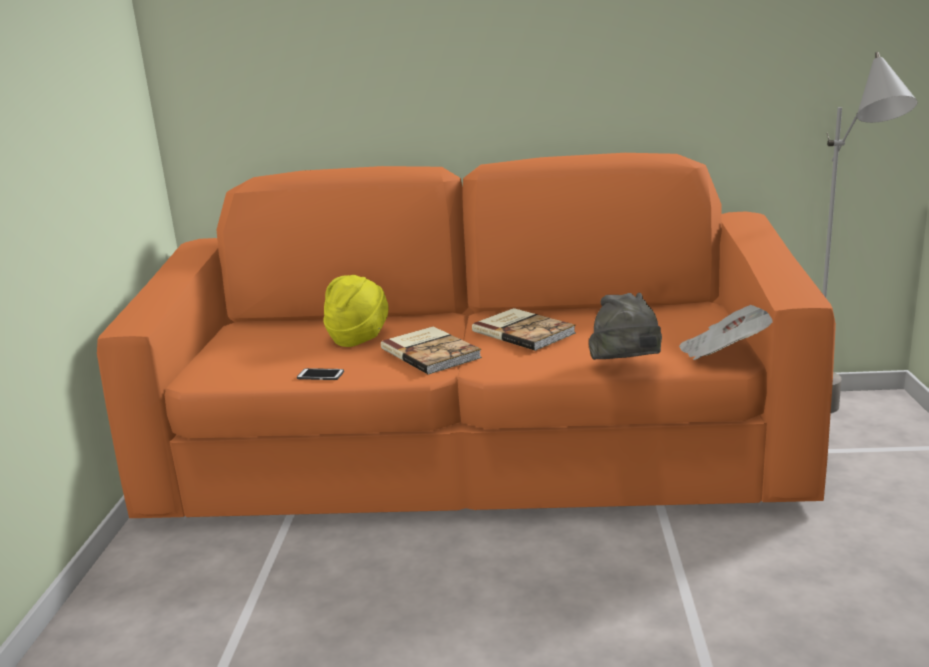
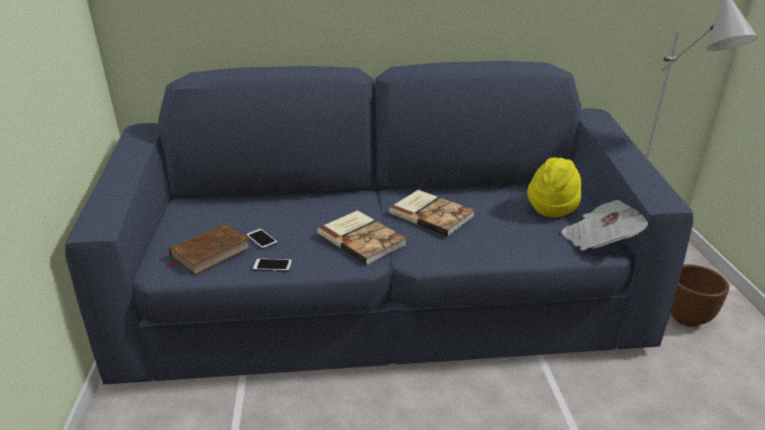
camera: 10 degrees left, 10 degrees up
orange sofa [97,153,836,518] -> blue sofa [65,61,693,384]
yellow hat [323,275,388,347] -> yellow hat moved to [527,158,581,218]
grey hat [589,293,662,360] -> none
none -> brown book [165,223,250,275]
none -> phone [246,228,278,249]
none -> brown planter [670,264,729,327]

